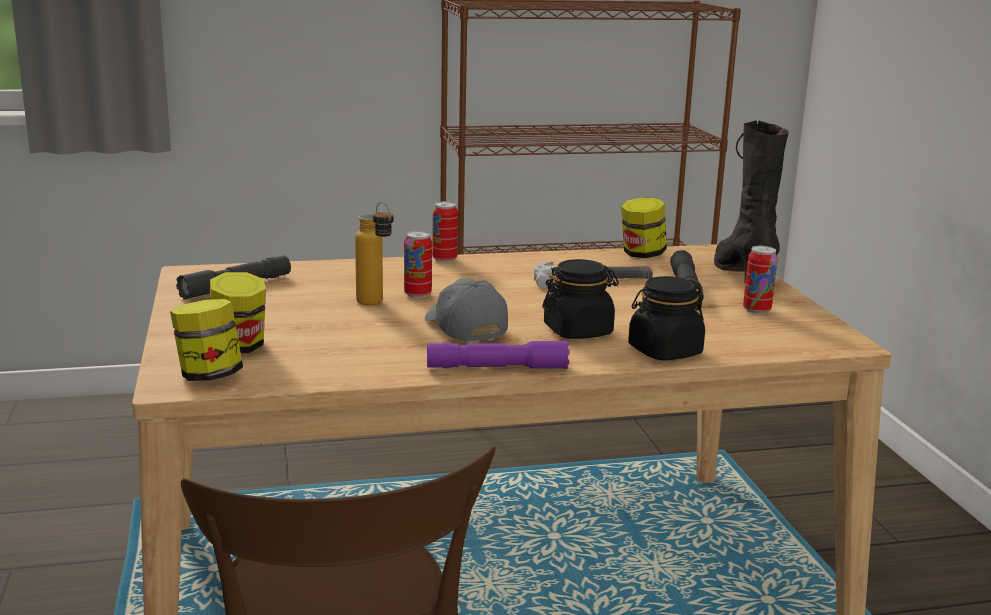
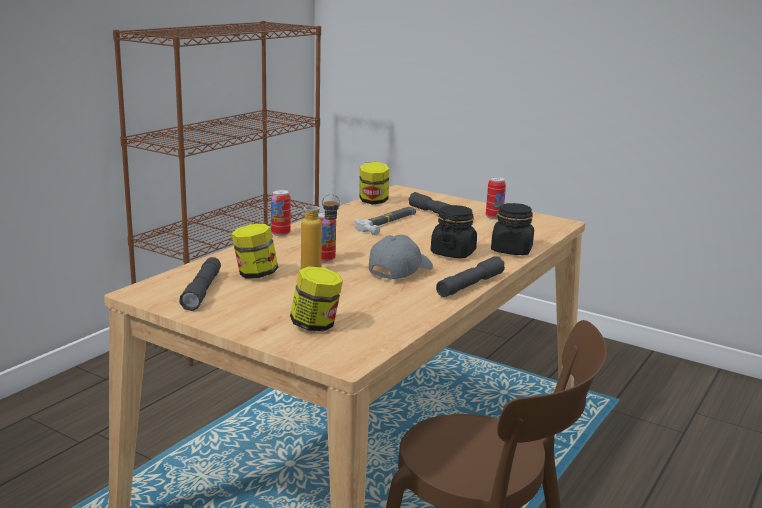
camera: 45 degrees left, 0 degrees up
jar [170,299,243,381] -> jar moved to [231,224,278,279]
grey cap [425,278,508,342] -> grey cap turned 105 degrees clockwise [369,235,433,279]
purple flashlight [427,340,570,369] -> grey flashlight [436,256,505,297]
black boot [714,120,789,282] -> none

